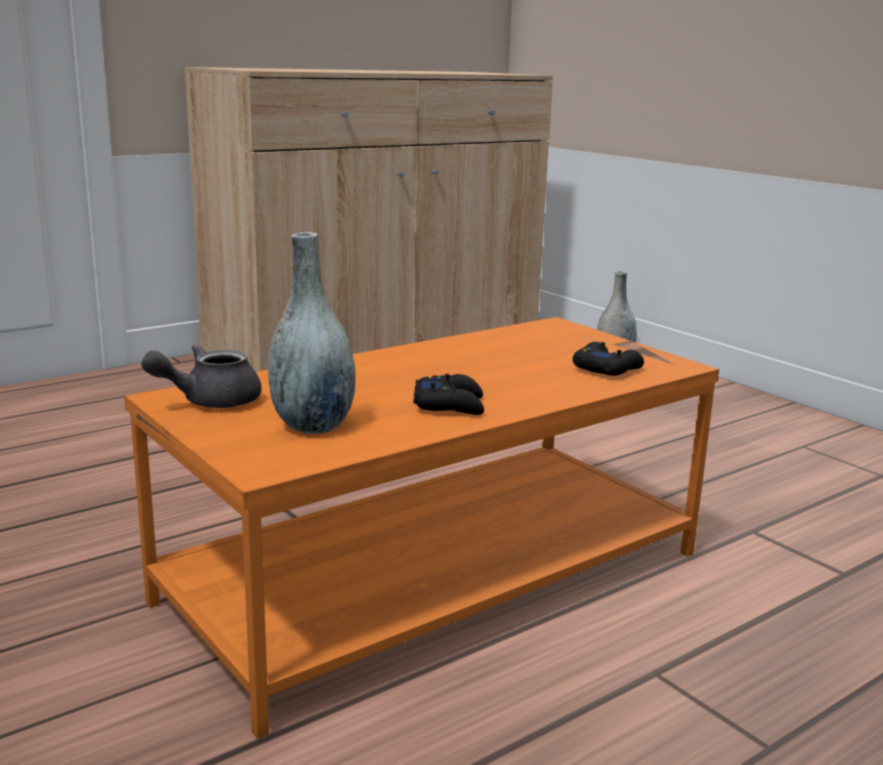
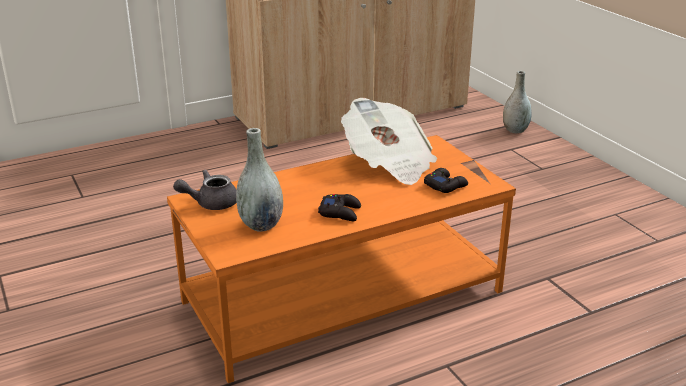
camera: 10 degrees right, 10 degrees up
none -> newspaper [341,98,437,185]

